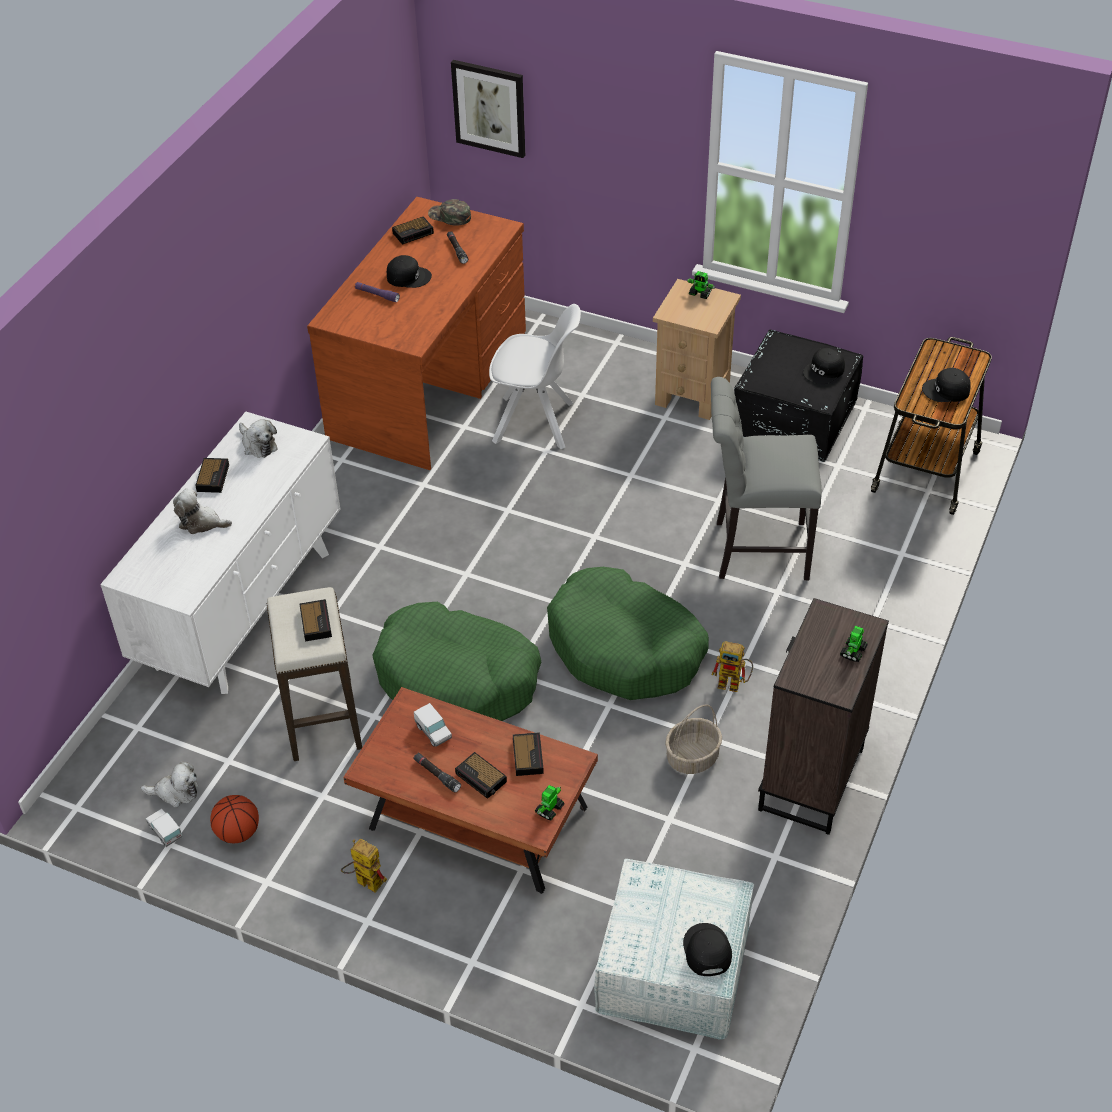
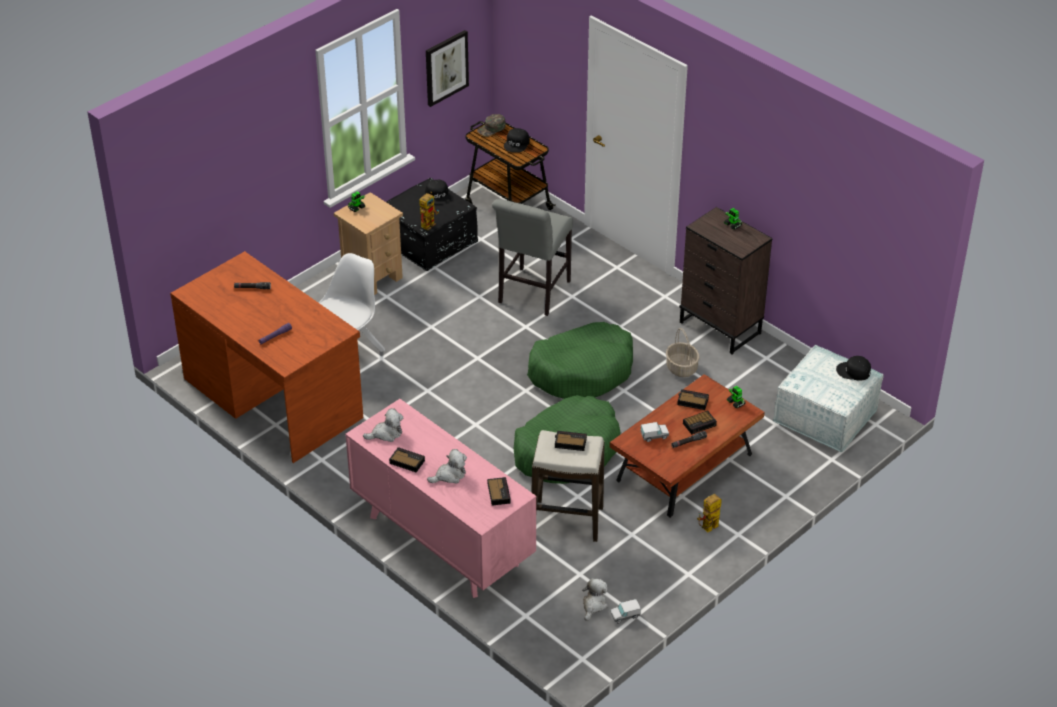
camera: 70 degrees left, 5 degrees down
white dresser [100,412,341,694] -> pink dresser [345,399,536,598]
plush toy [173,489,232,534] -> plush toy turned 150 degrees counterclockwise [427,449,467,484]
basketball [210,795,259,843] -> none
black cap [387,255,432,288] -> none
alarm clock [392,217,434,245] -> alarm clock moved to [487,477,511,506]
green cap [428,199,471,226] -> green cap moved to [477,114,506,137]
picture [451,60,525,158] -> picture moved to [426,30,469,107]
toy robot [712,641,753,692] -> toy robot moved to [419,192,439,230]

